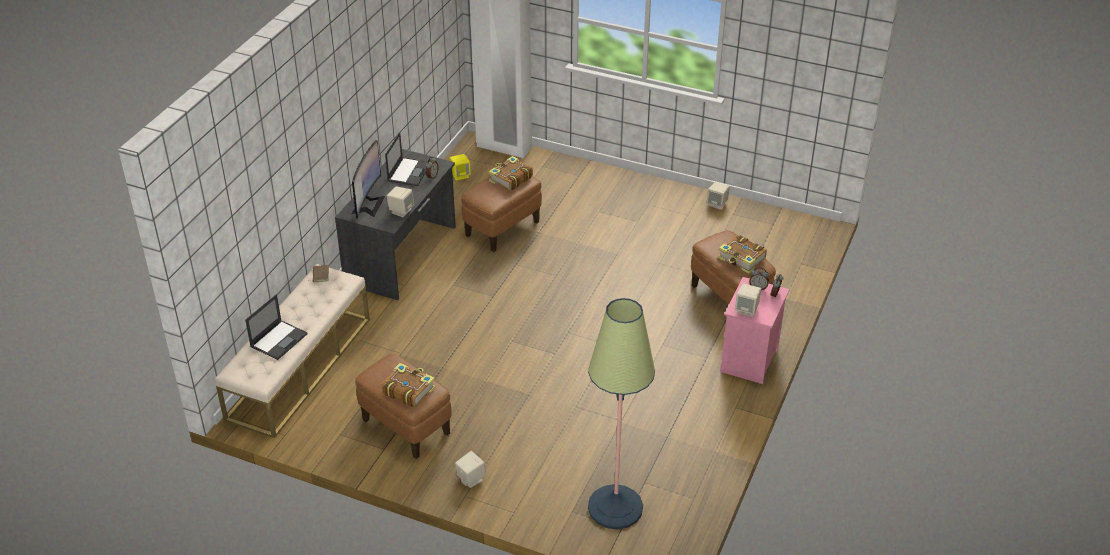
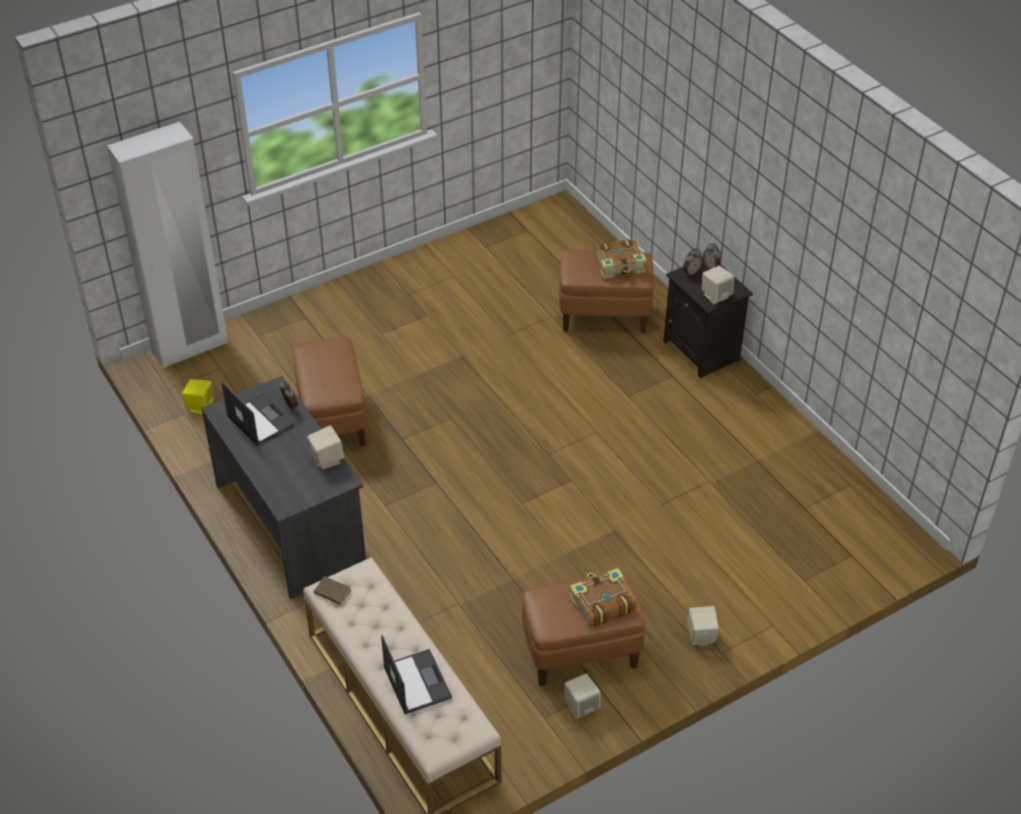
camera: 55 degrees left, 5 degrees up
monitor [352,140,385,219] -> none
book [489,156,533,191] -> none
floor lamp [588,298,655,530] -> none
beige speaker [707,182,730,210] -> beige speaker moved to [565,674,600,719]
pink nightstand [721,277,789,384] -> black nightstand [663,261,753,378]

